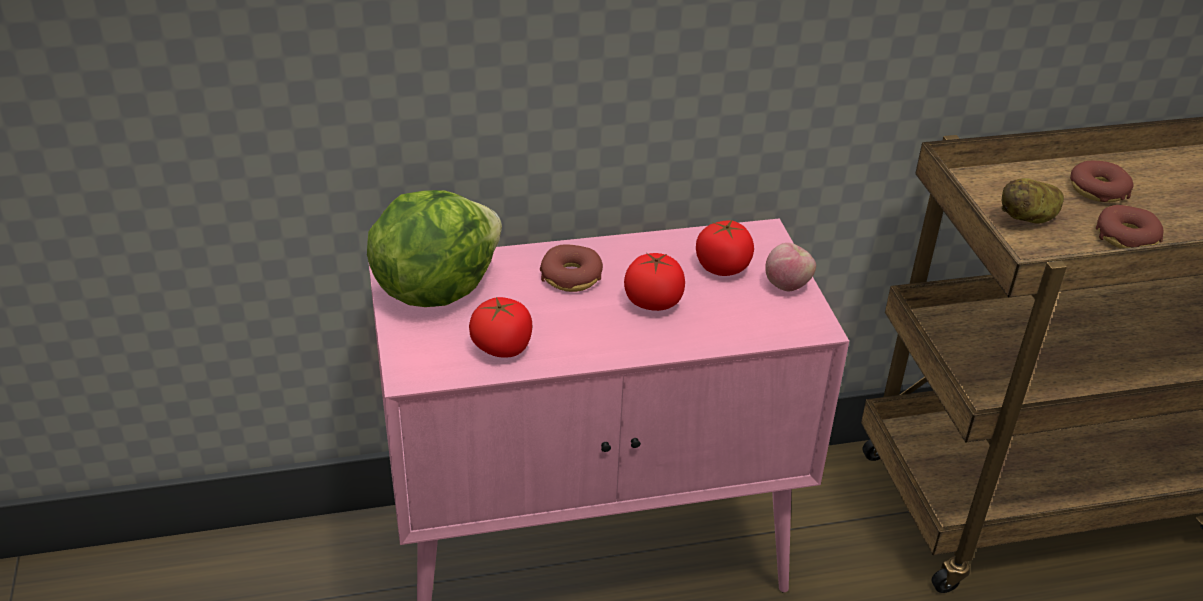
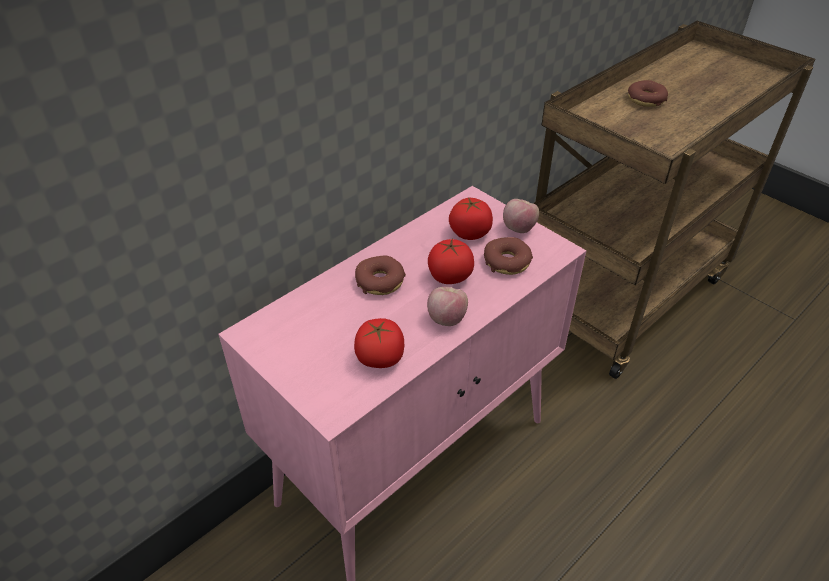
camera: 30 degrees left, 5 degrees up
lettuce [367,190,502,307] -> none
potato [1001,178,1064,223] -> none
donut [1096,205,1163,249] -> donut moved to [484,237,533,275]
none -> apple [427,287,468,326]

